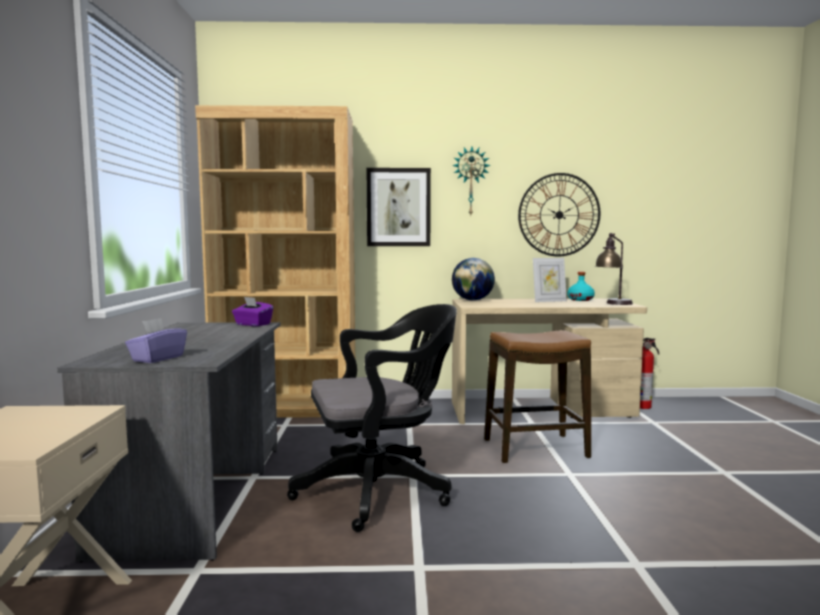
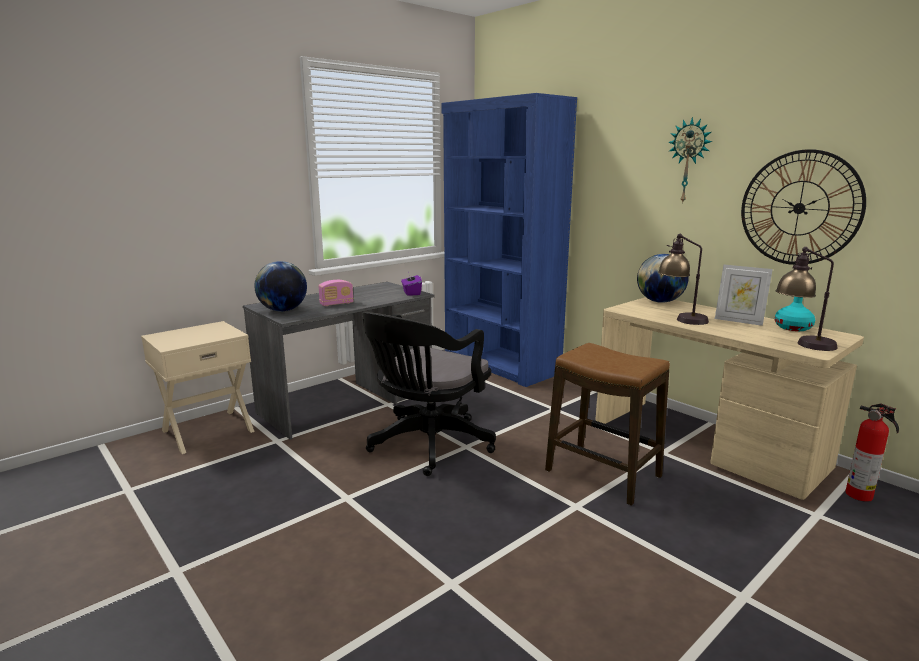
camera: 50 degrees right, 10 degrees up
purple tissue box [125,318,187,363] -> globe [254,261,307,312]
brown bookcase [195,105,355,418] -> blue bookcase [441,93,577,387]
black office chair [287,304,457,532] -> black office chair turned 90 degrees clockwise [362,312,496,476]
picture [367,168,431,246] -> none
none -> radio [318,280,353,306]
none -> table lamp [658,234,709,325]

